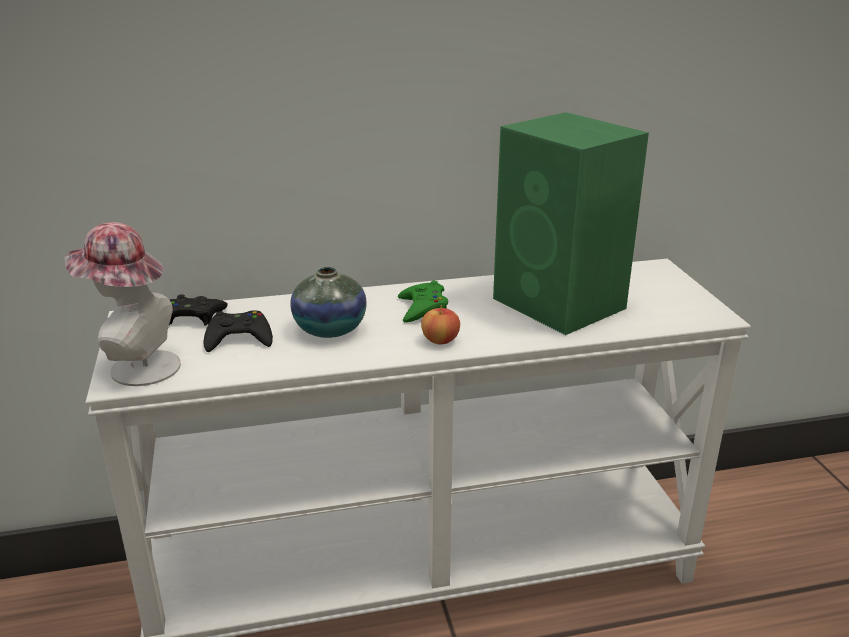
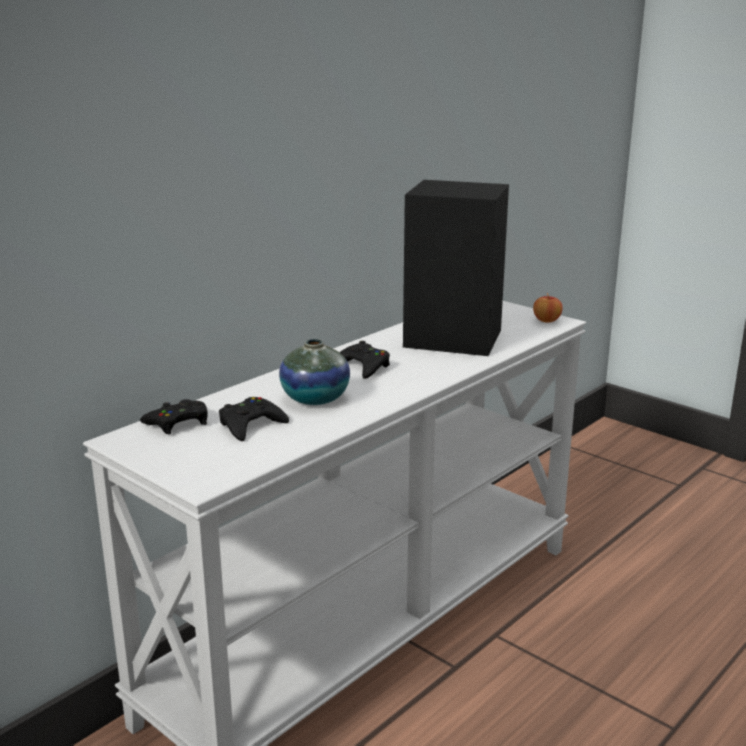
camera: 35 degrees left, 5 degrees down
hat [65,222,181,386] -> none
green game controller [398,281,448,323] -> black game controller [340,341,390,379]
apple [421,305,460,344] -> apple moved to [533,293,563,323]
green speaker [493,112,649,335] -> black speaker [403,180,509,356]

